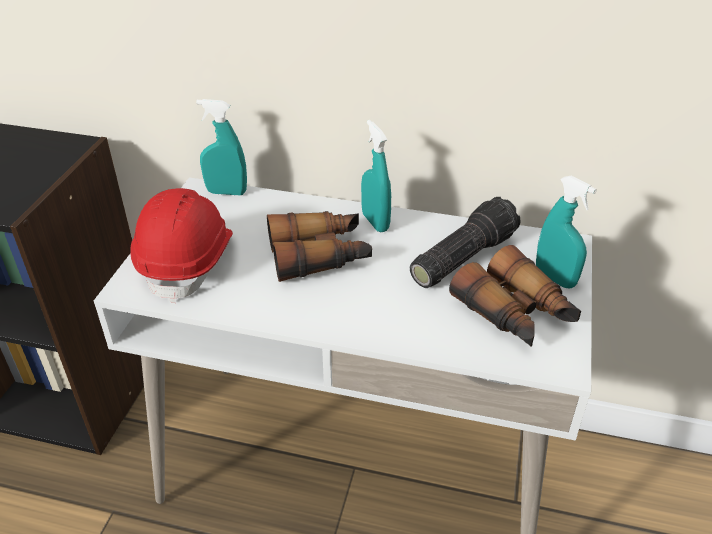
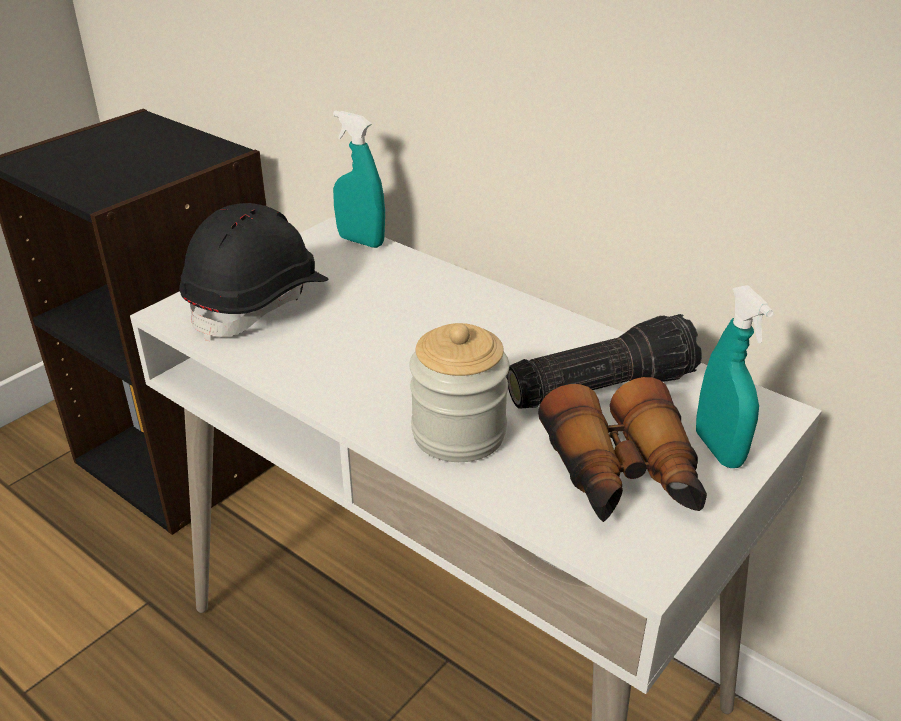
camera: 25 degrees right, 5 degrees down
red hard hat [130,188,233,303] -> black hard hat [179,203,328,341]
binoculars [267,211,372,282] -> none
turquoise spray bottle [361,120,391,232] -> none
none -> jar [409,323,509,462]

